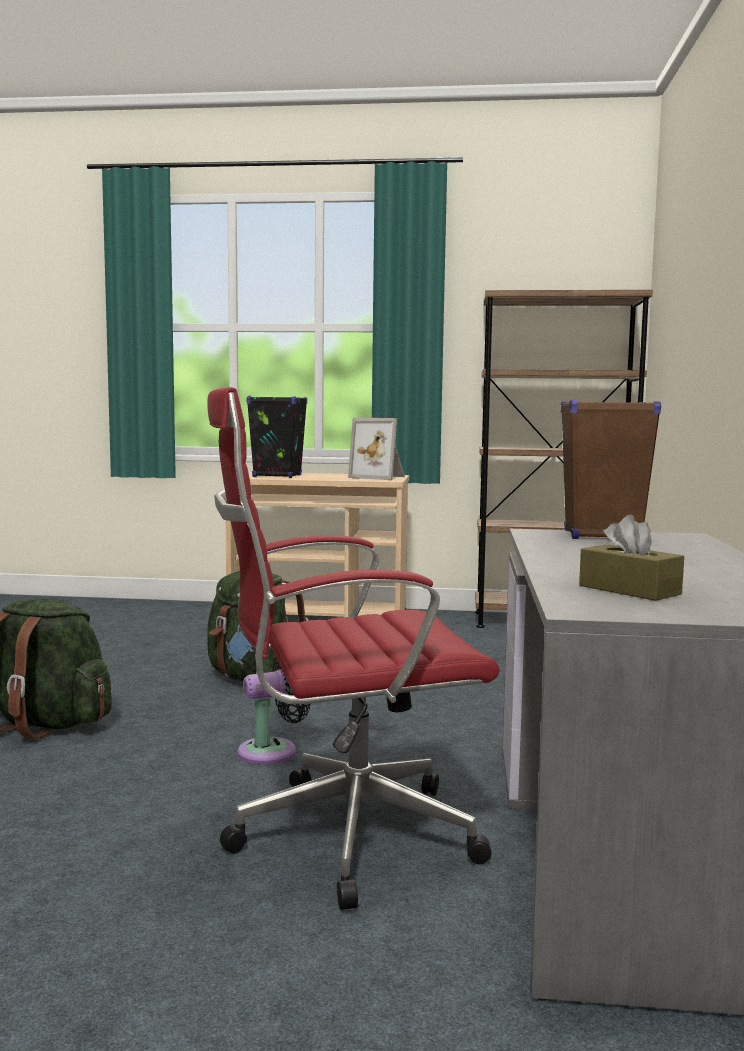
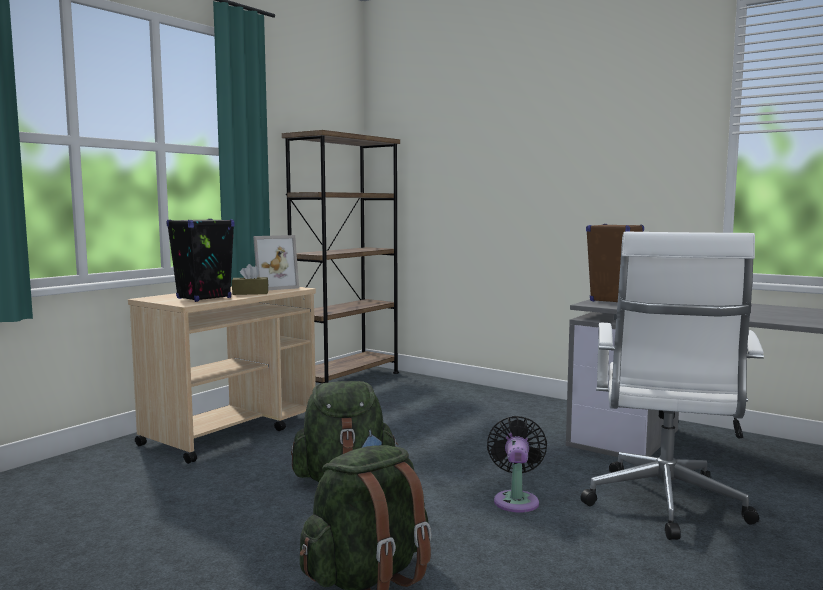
camera: 60 degrees left, 0 degrees up
red office chair [207,387,500,910] -> white office chair [581,232,764,540]
brown tissue box [579,515,684,601] -> brown tissue box moved to [232,264,268,295]

